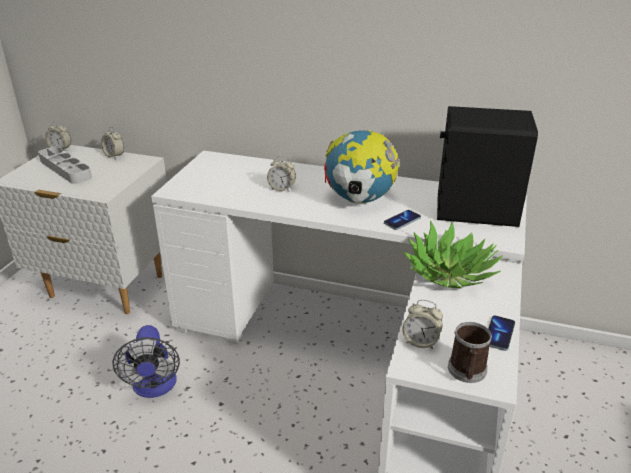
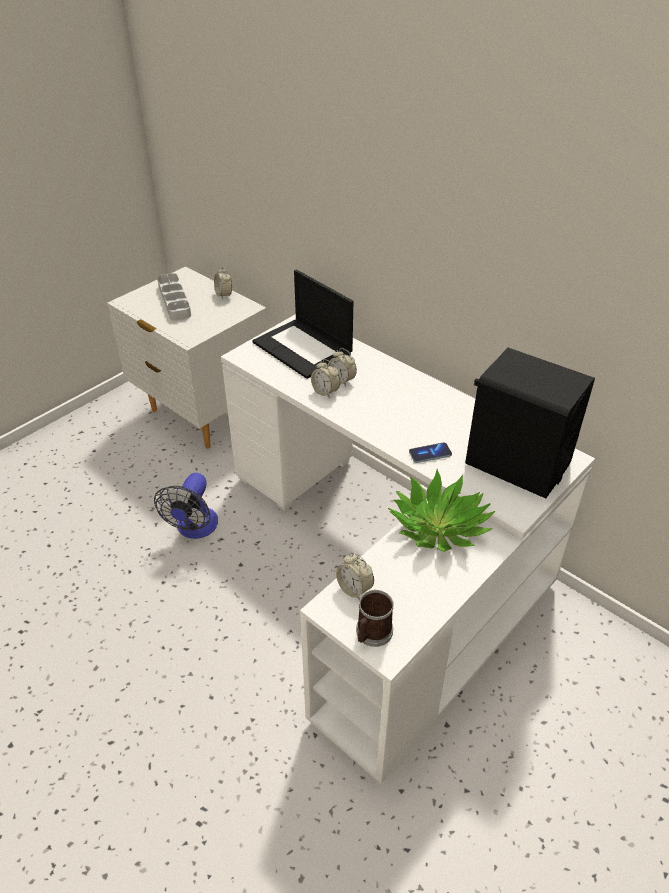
camera: 25 degrees right, 10 degrees up
alarm clock [45,121,71,150] -> alarm clock moved to [311,359,340,397]
globe [324,130,400,204] -> none
phone [488,316,515,351] -> none
none -> laptop [252,269,353,379]

